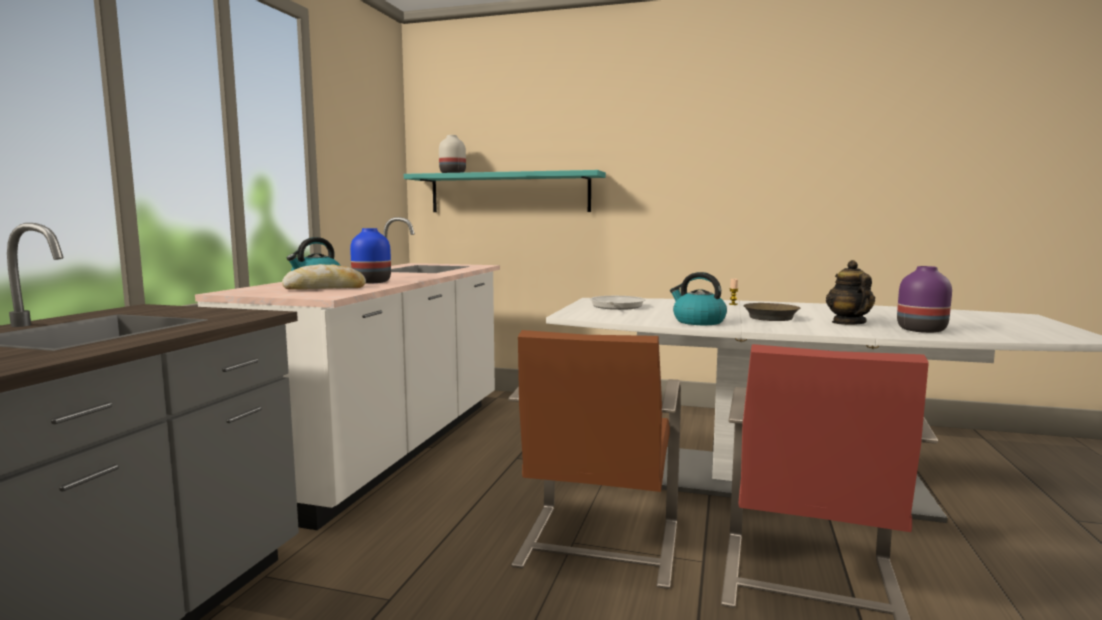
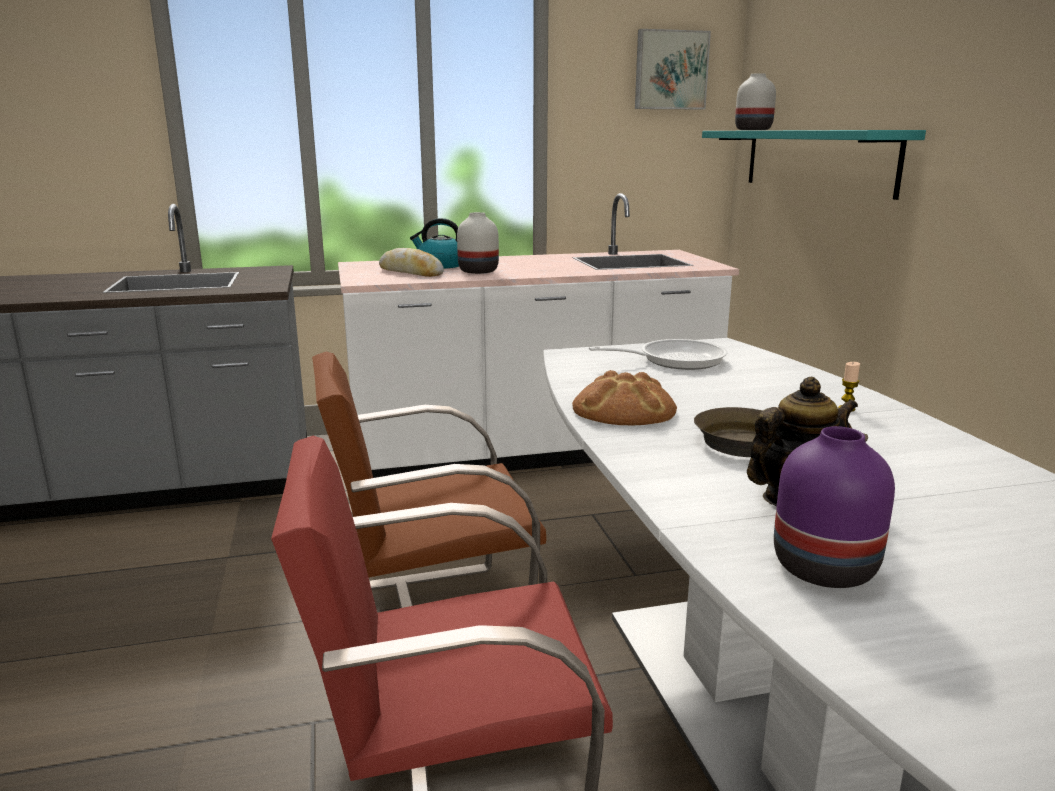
camera: 60 degrees right, 10 degrees up
blue vase [350,228,391,284] -> white vase [457,212,499,274]
kettle [670,272,727,325] -> bread [572,370,677,425]
none -> picture [635,29,711,110]

